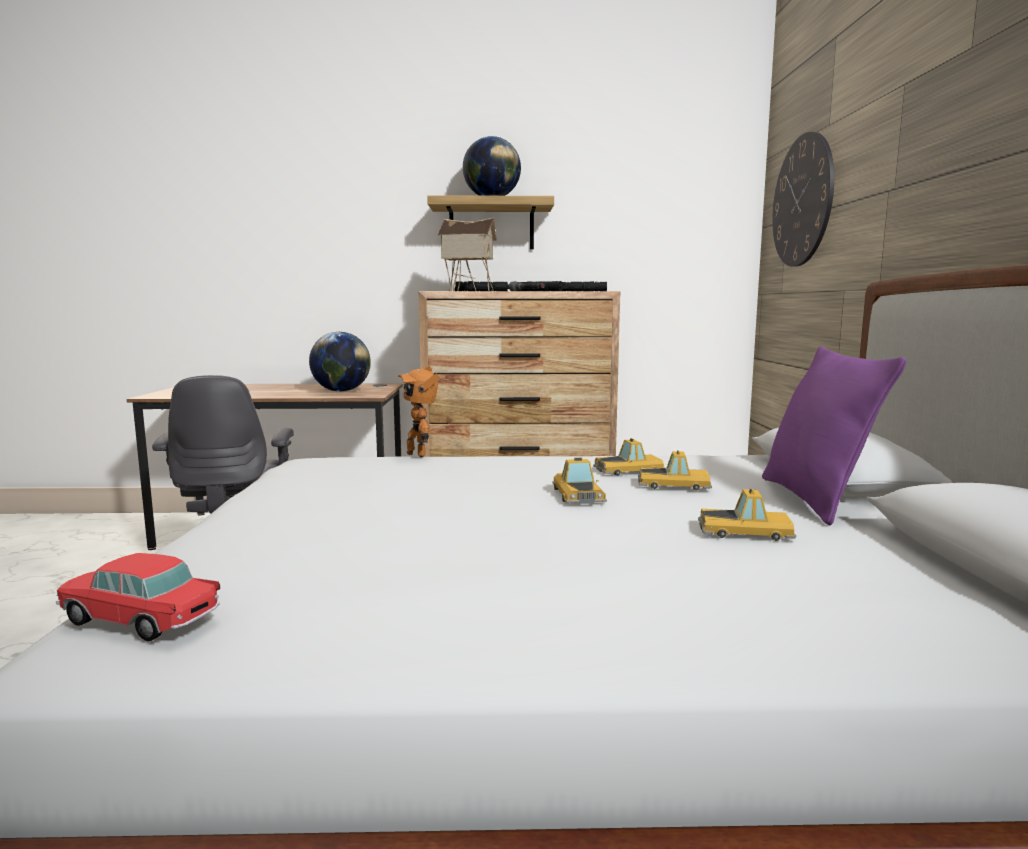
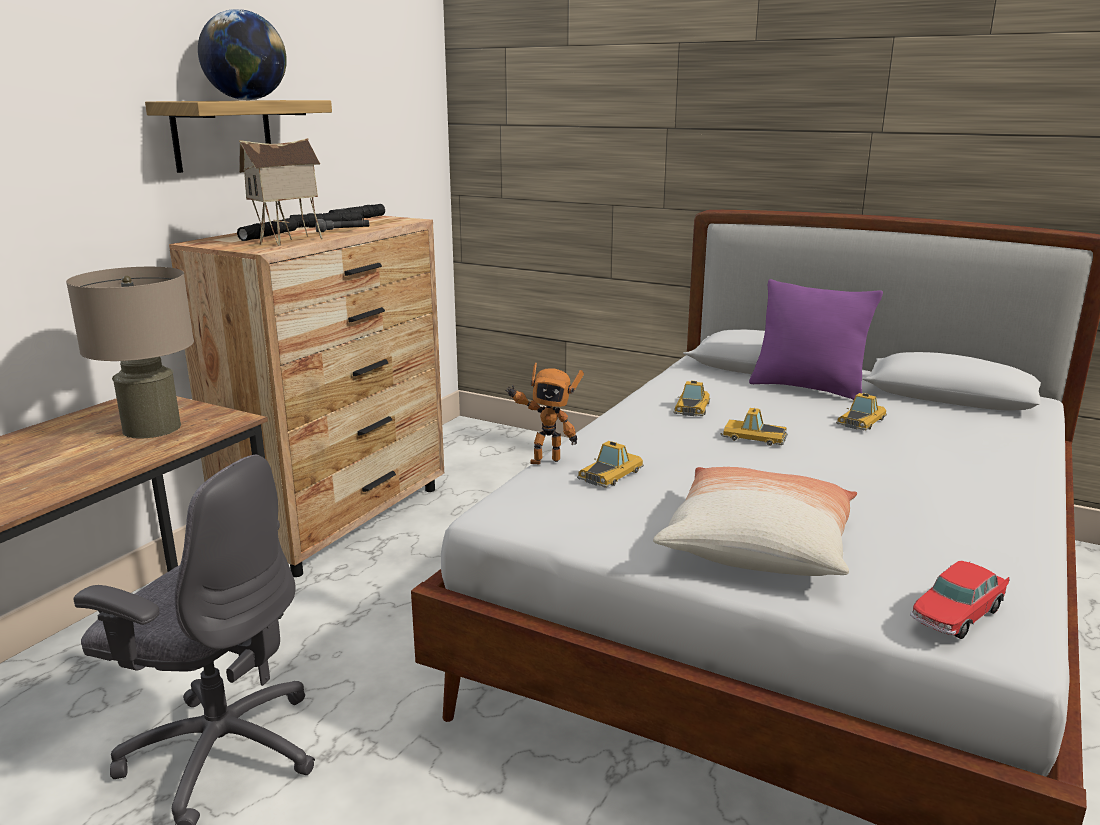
camera: 60 degrees left, 10 degrees up
globe [309,332,371,392] -> beige table lamp [66,267,194,438]
toy car [638,450,712,491] -> toy car moved to [577,441,644,488]
wall clock [772,132,834,267] -> none
none -> pillow [653,467,857,576]

